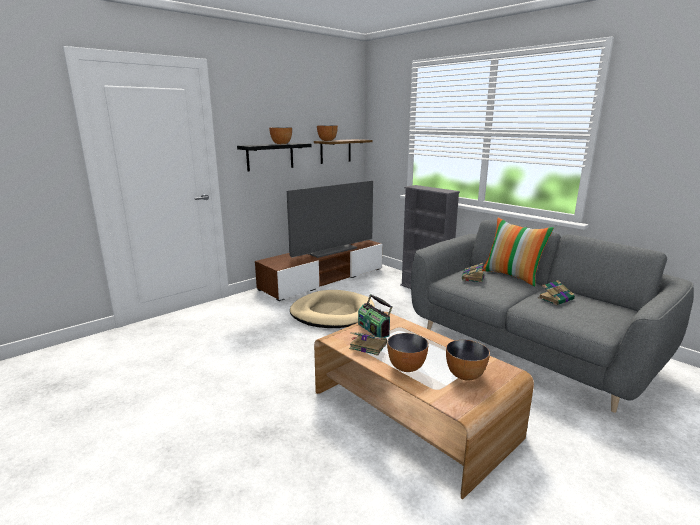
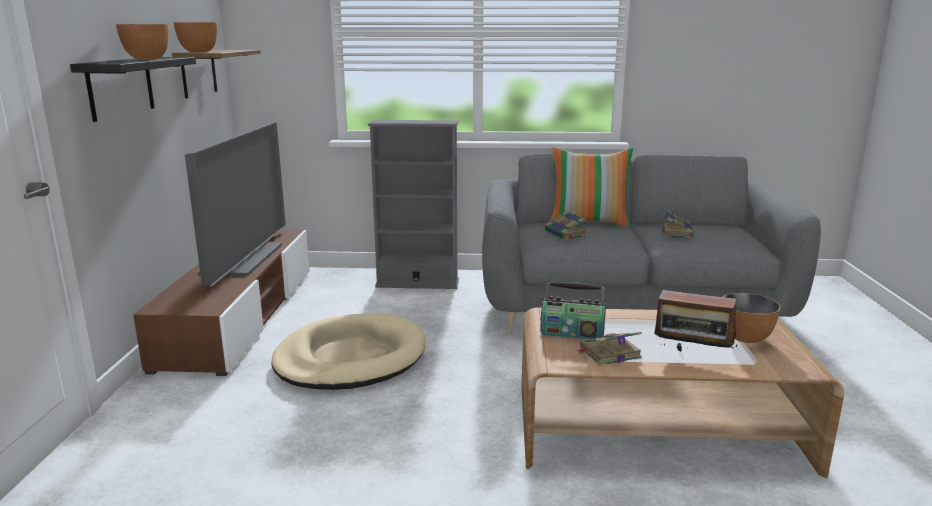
camera: 45 degrees left, 0 degrees up
bowl [387,333,429,372] -> radio [654,281,737,352]

